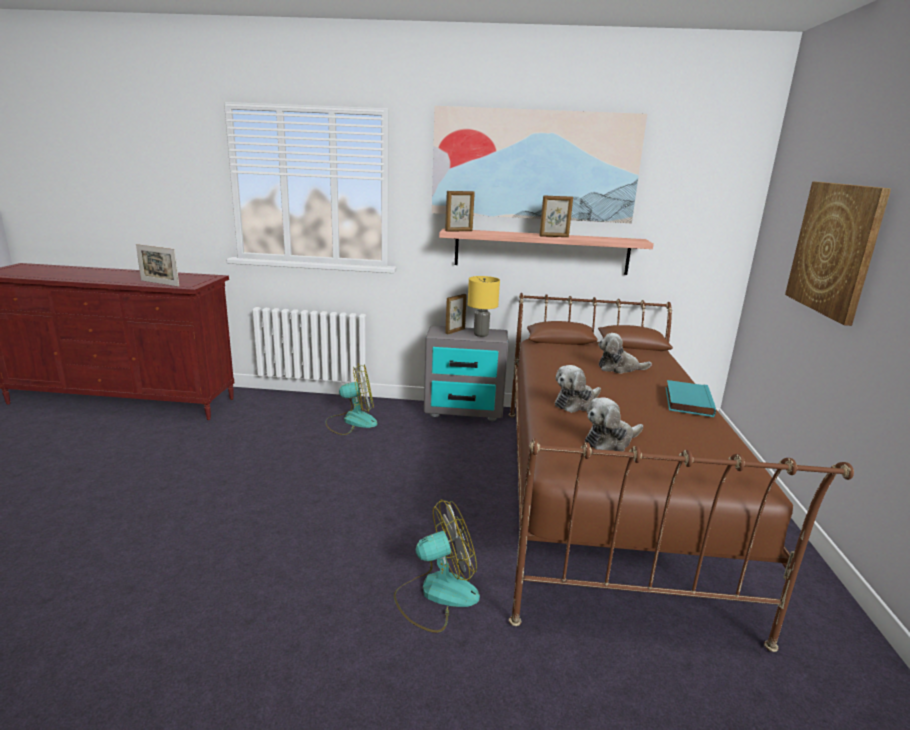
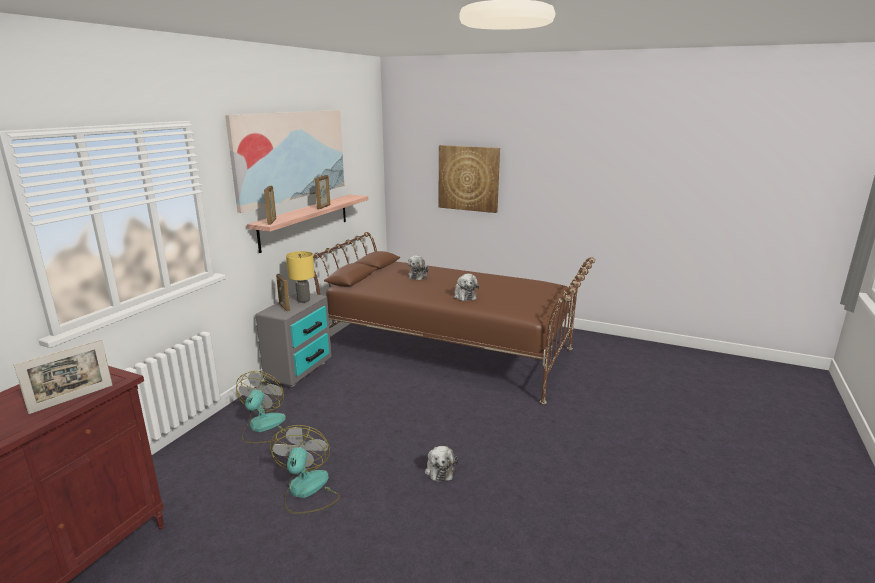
camera: 70 degrees left, 0 degrees up
fan [394,500,480,633] -> fan moved to [270,425,340,514]
plush toy [585,397,643,451] -> plush toy moved to [424,446,458,482]
turquoise book [666,380,716,417] -> none

